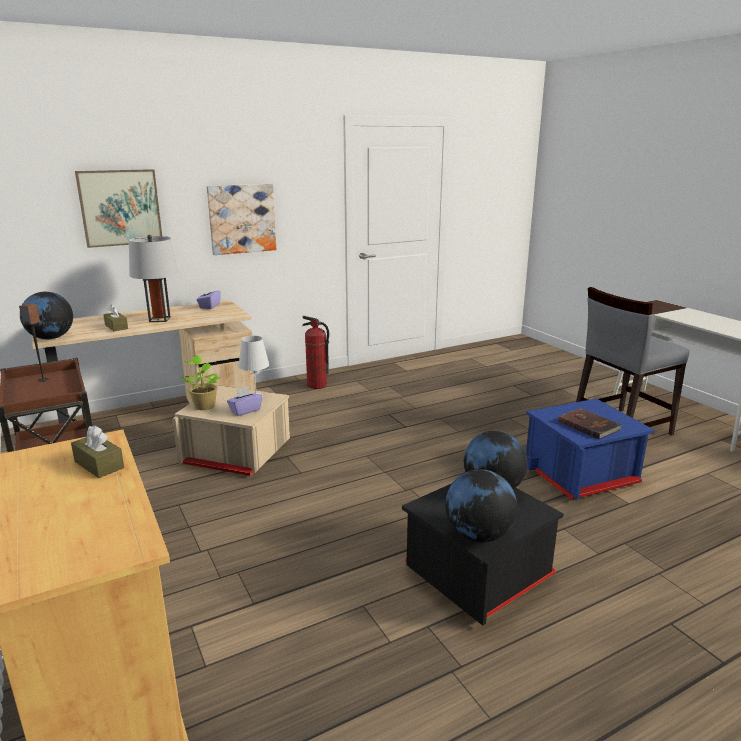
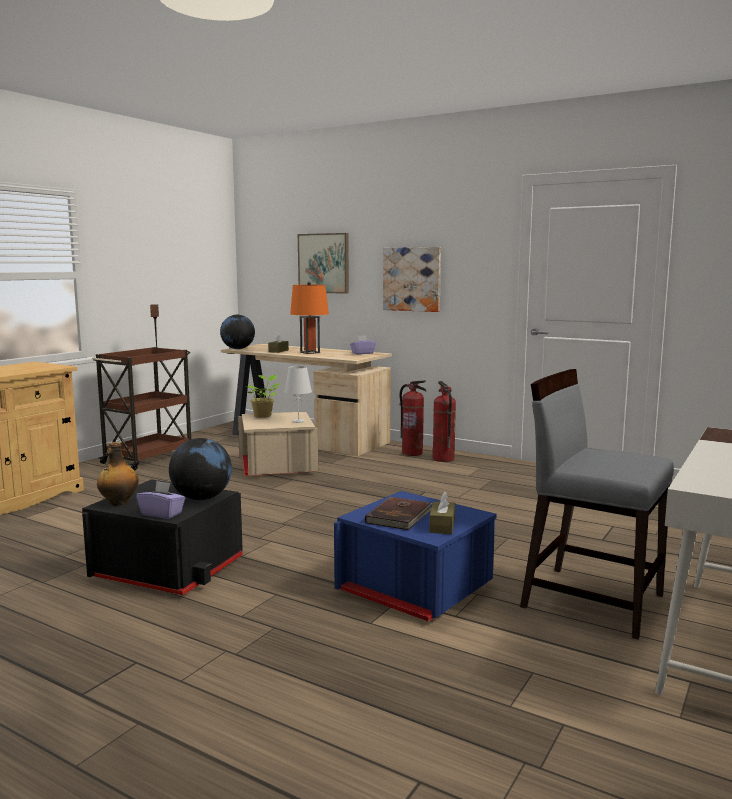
camera: 60 degrees right, 10 degrees down
brown tissue box [71,425,124,478] -> brown tissue box moved to [429,492,455,534]
grey table lamp [129,235,178,322] -> orange table lamp [290,281,329,354]
purple tissue box [227,386,262,416] -> purple tissue box moved to [136,481,185,519]
globe [445,469,517,542] -> bottle [97,442,139,506]
none -> fire extinguisher [399,380,426,456]

